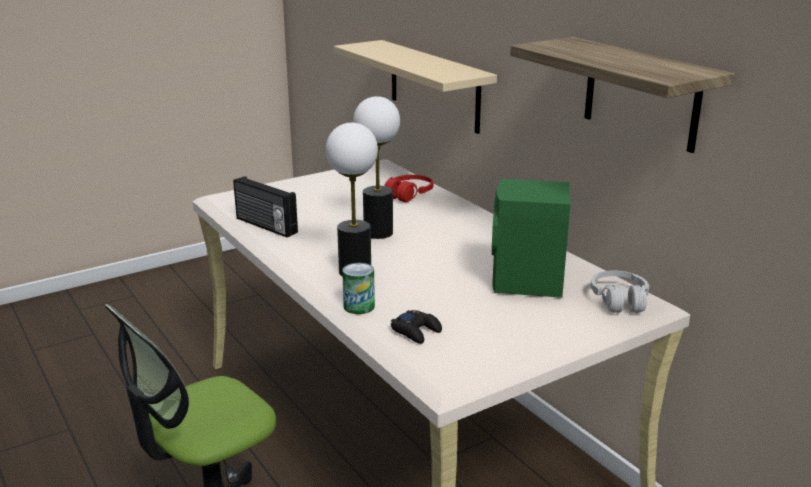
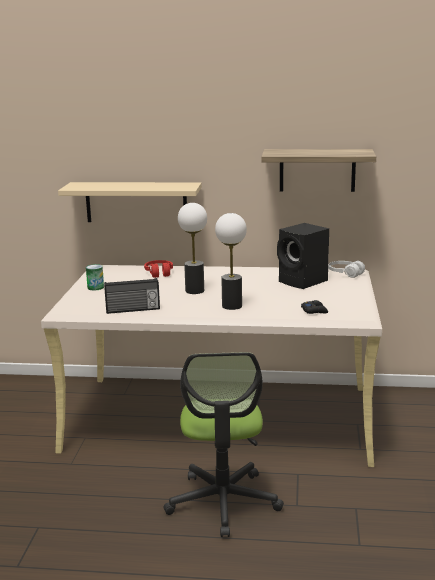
camera: 50 degrees left, 5 degrees down
can [342,263,375,314] -> can moved to [86,264,104,290]
green speaker [492,178,570,298] -> black speaker [277,223,329,289]

